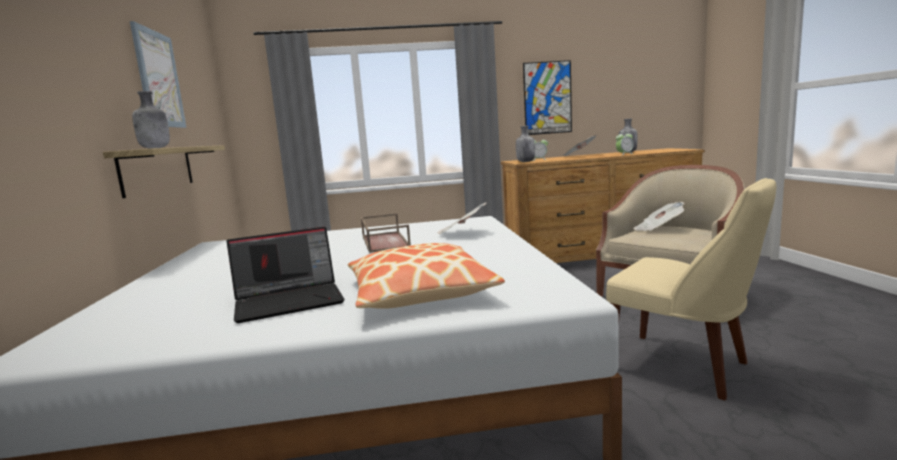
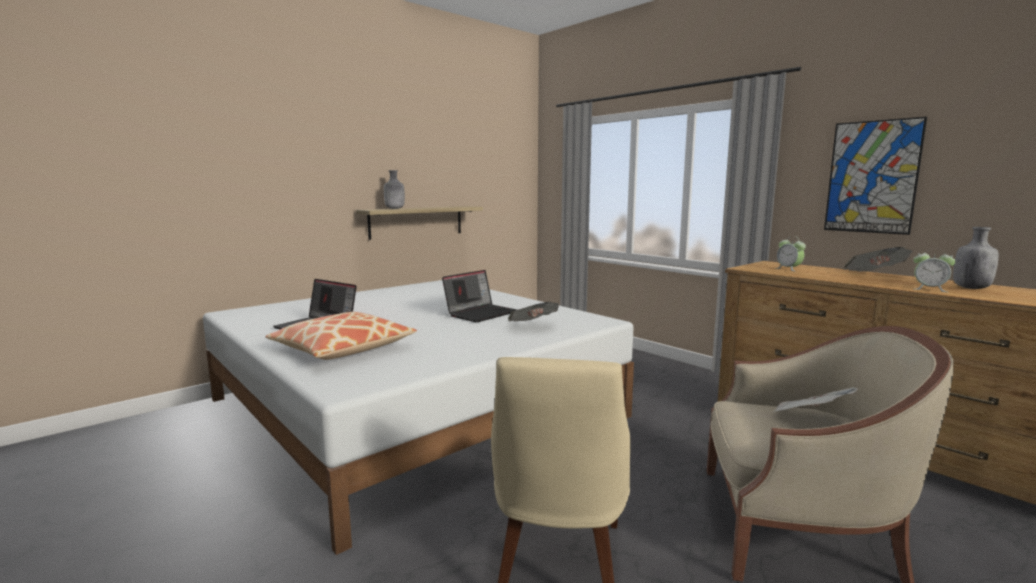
camera: 55 degrees right, 0 degrees up
picture [130,21,186,128] -> none
brown tray [361,213,411,253] -> laptop [442,270,517,322]
grey bottle [516,126,535,162] -> none

